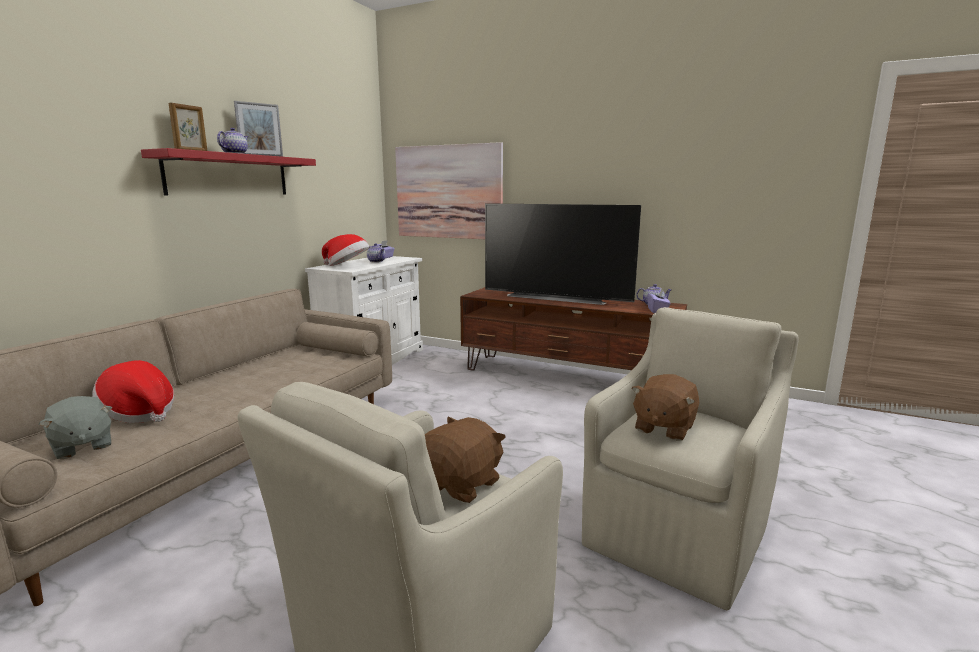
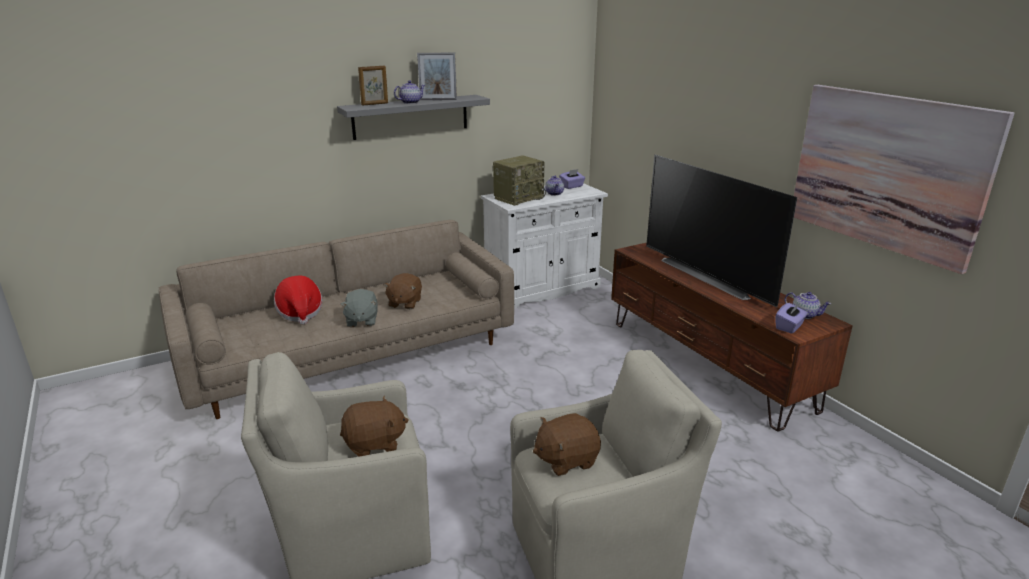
camera: 35 degrees right, 10 degrees up
grey plush toy [39,396,112,459] -> grey plush toy moved to [340,289,378,327]
red shelf [141,148,316,195] -> grey shelf [337,95,490,140]
hat [322,234,369,266] -> radio [493,155,546,206]
picture [395,142,503,239] -> picture moved to [794,85,1015,274]
none -> brown plush toy [384,273,422,309]

